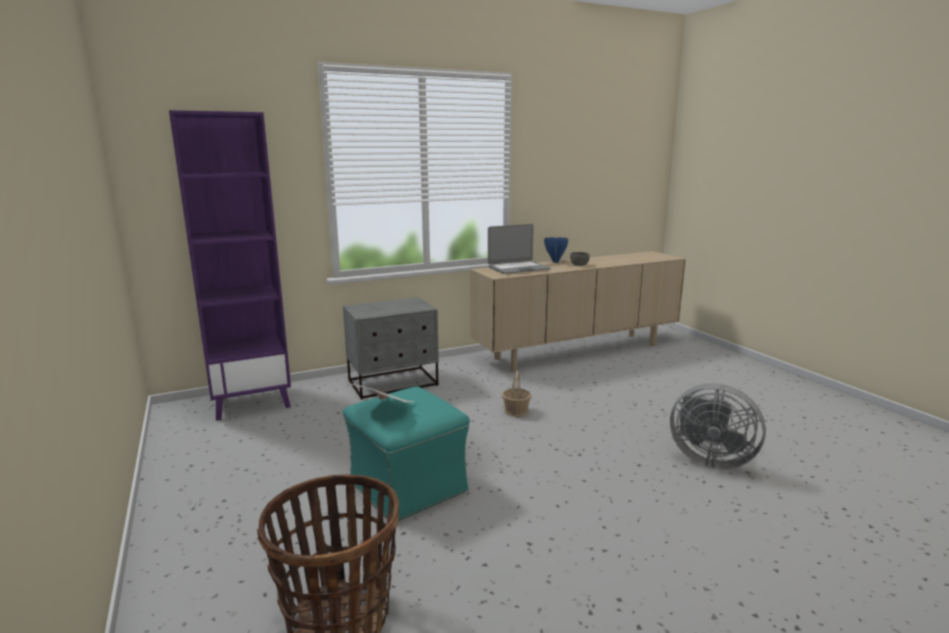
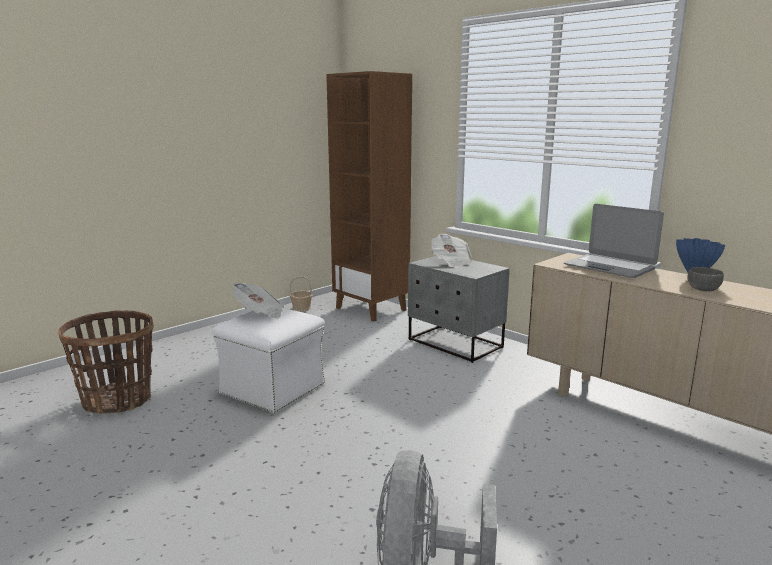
camera: 70 degrees right, 0 degrees up
purple bookcase [169,110,291,421] -> brown bookcase [326,71,412,322]
turquoise ottoman [343,386,470,520] -> white ottoman [212,308,325,413]
basket [502,371,532,417] -> basket moved to [290,276,313,312]
none -> newspaper [431,234,472,268]

